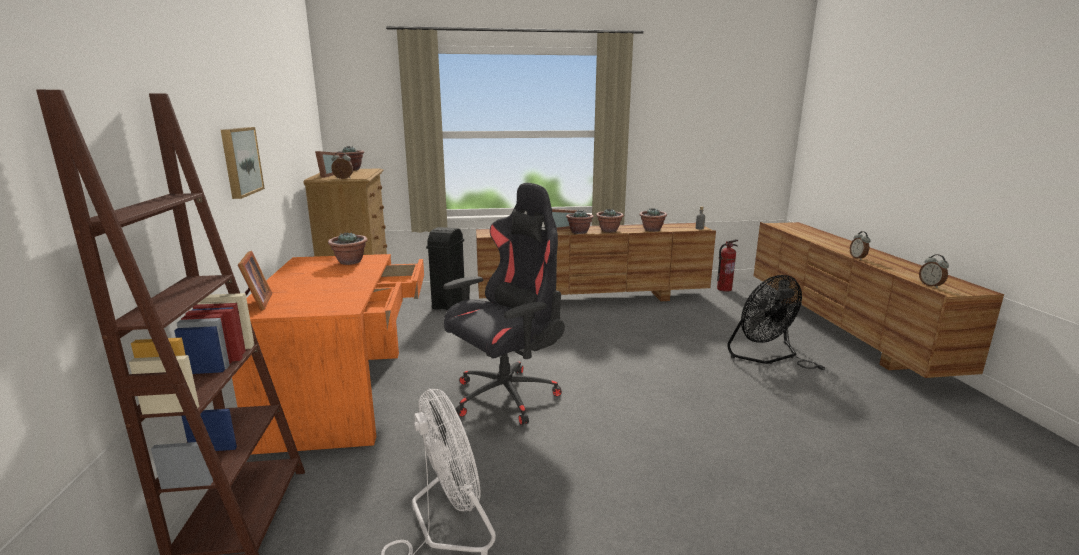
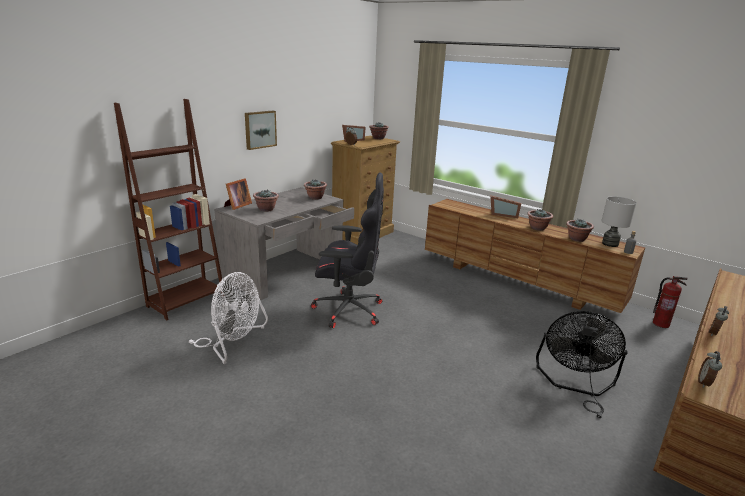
camera: 45 degrees right, 5 degrees up
orange desk [232,254,424,455] -> grey desk [214,187,354,300]
black trash can [426,227,464,311] -> none
potted plant [566,210,594,234] -> potted plant moved to [253,189,279,212]
none -> grey table lamp [601,196,637,247]

